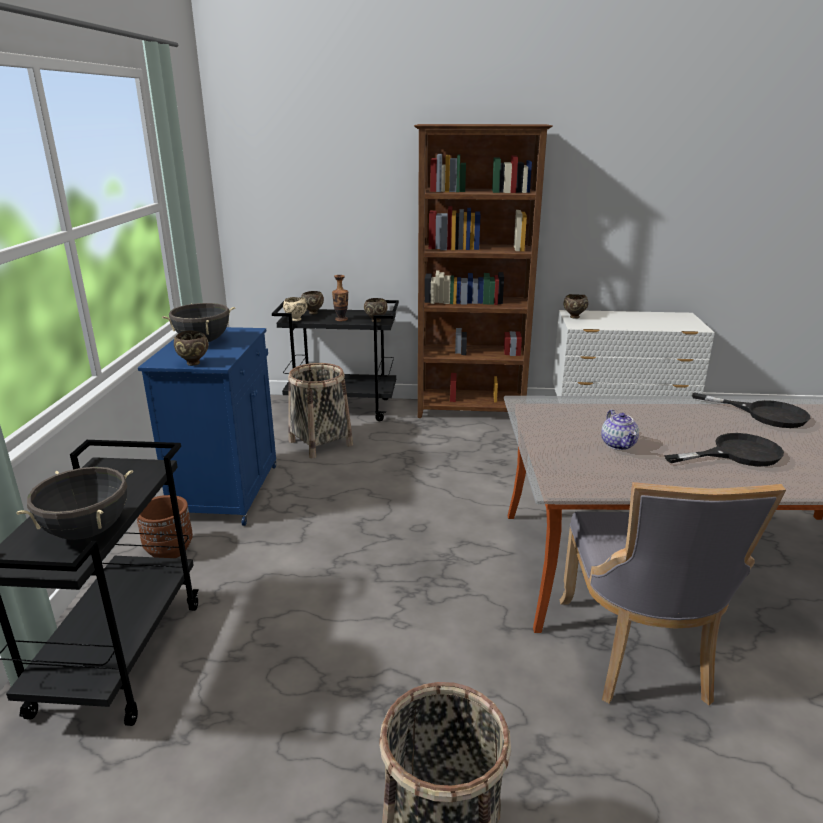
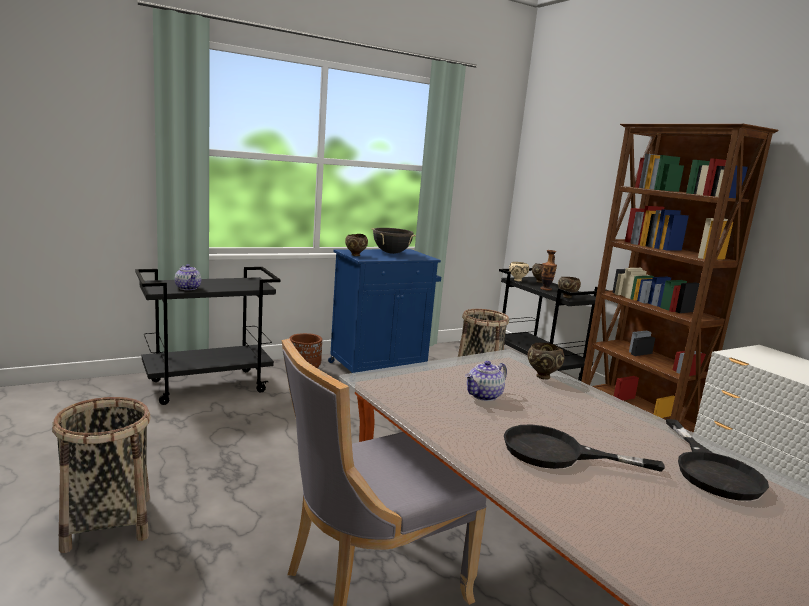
camera: 55 degrees right, 10 degrees down
black cooking pot [16,467,133,540] -> teapot [175,264,201,290]
brown bowl [563,294,588,319] -> brown bowl moved to [528,343,564,380]
black frying pan [665,433,784,466] -> black frying pan turned 150 degrees clockwise [504,424,665,472]

